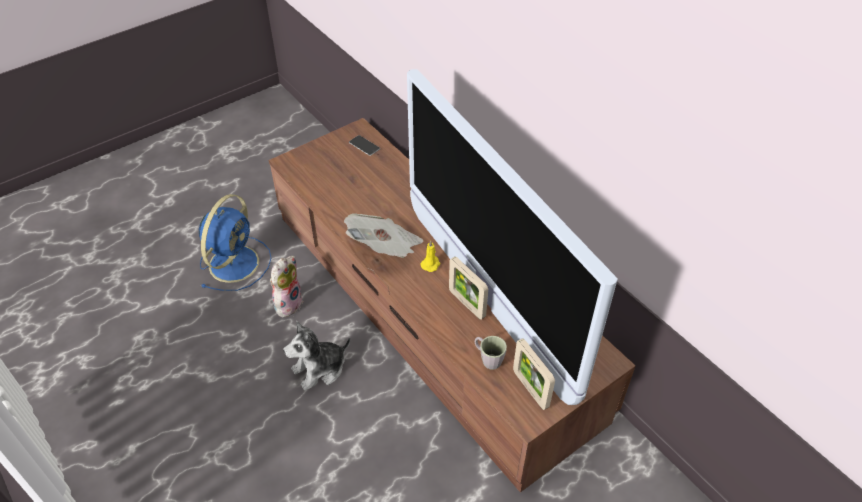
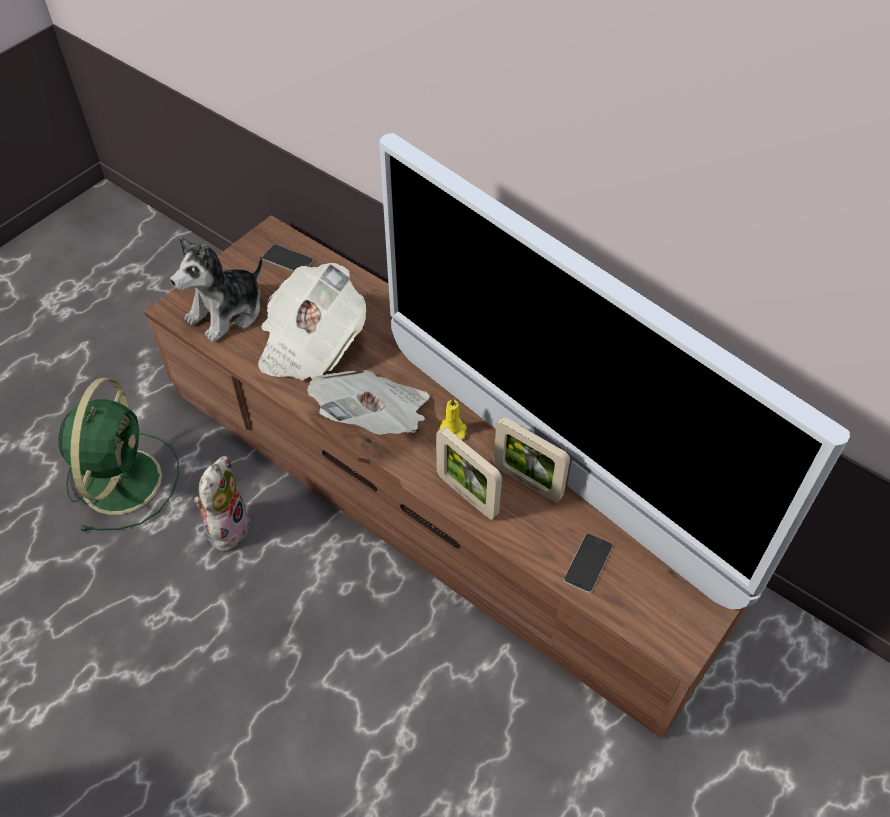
camera: 15 degrees left, 5 degrees up
blue fan [199,194,271,291] -> green fan [58,378,179,531]
plush toy [283,321,350,391] -> plush toy moved to [170,237,263,342]
grey mug [475,336,507,370] -> phone [564,533,613,593]
picture frame [513,338,555,410] -> picture frame moved to [436,427,502,520]
none -> newspaper [258,263,366,380]

